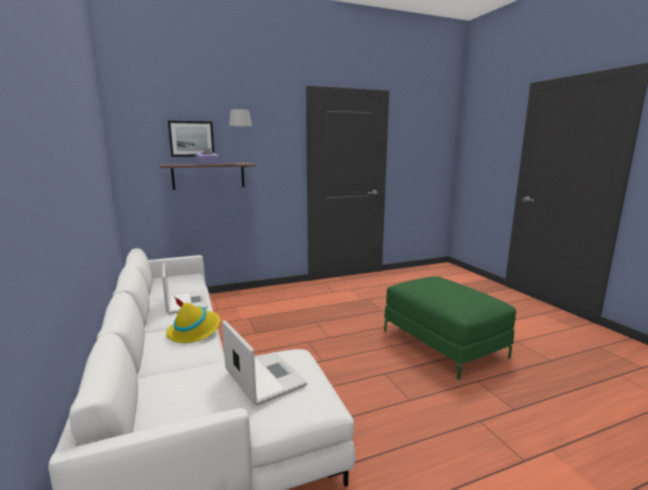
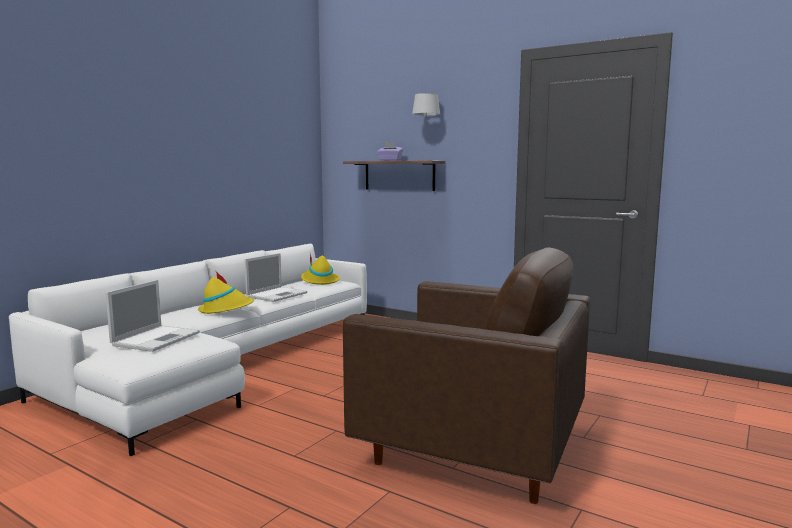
camera: 55 degrees right, 5 degrees down
picture [168,121,214,157] -> none
green ottoman [384,276,516,380] -> brown armchair [343,248,590,504]
none -> yellow hat [301,253,340,285]

